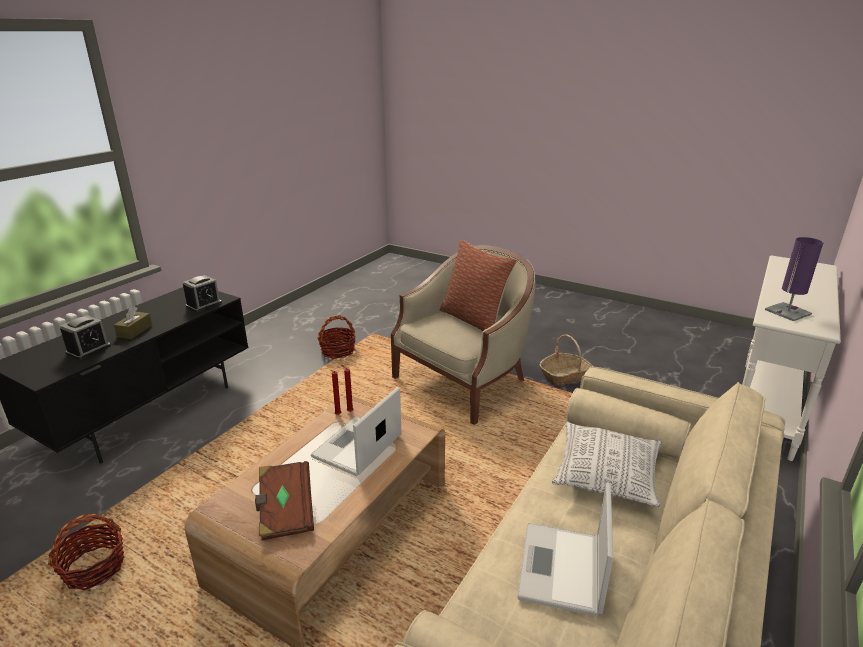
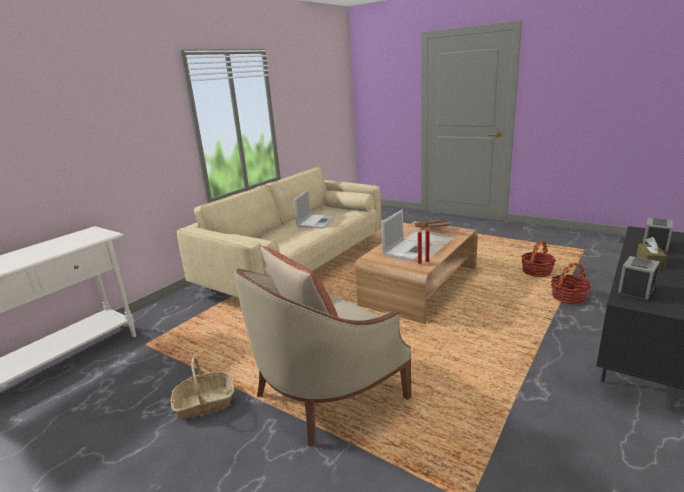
camera: 175 degrees left, 5 degrees down
basket [317,315,356,359] -> basket moved to [551,263,591,304]
pillow [552,422,662,507] -> none
purple table lamp [765,237,823,321] -> none

